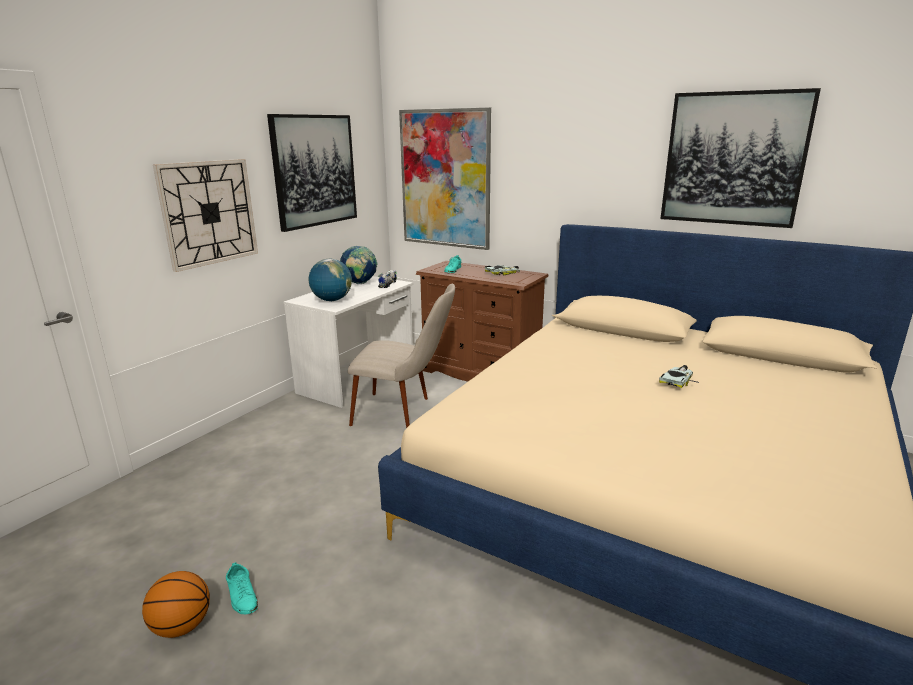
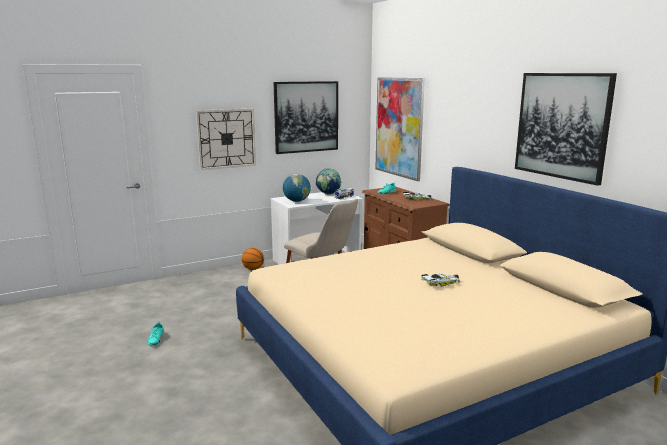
camera: 30 degrees right, 5 degrees down
basketball [142,571,210,638] -> basketball moved to [242,248,264,270]

